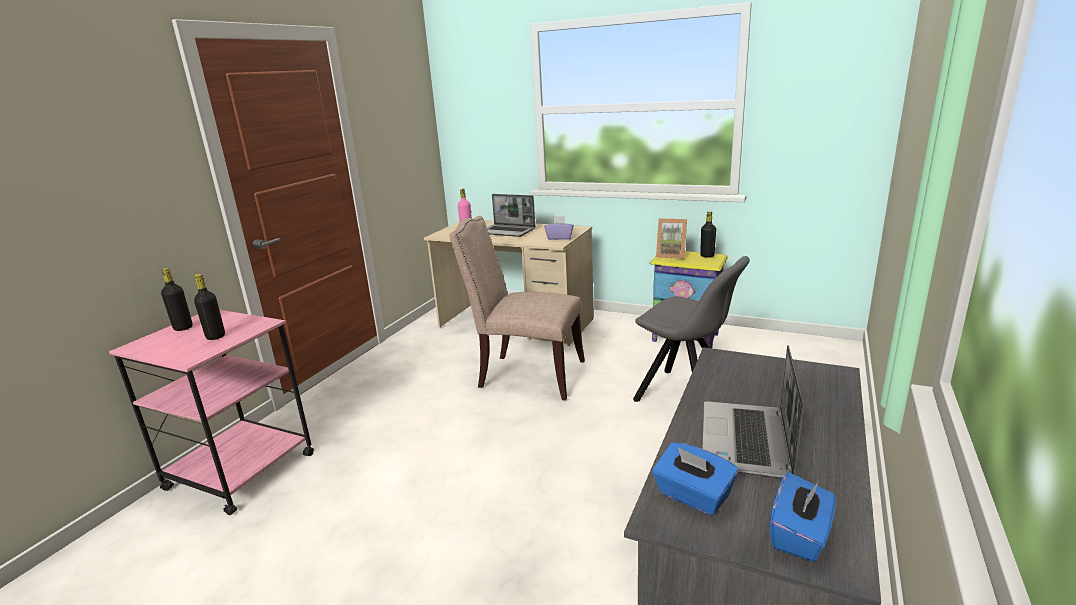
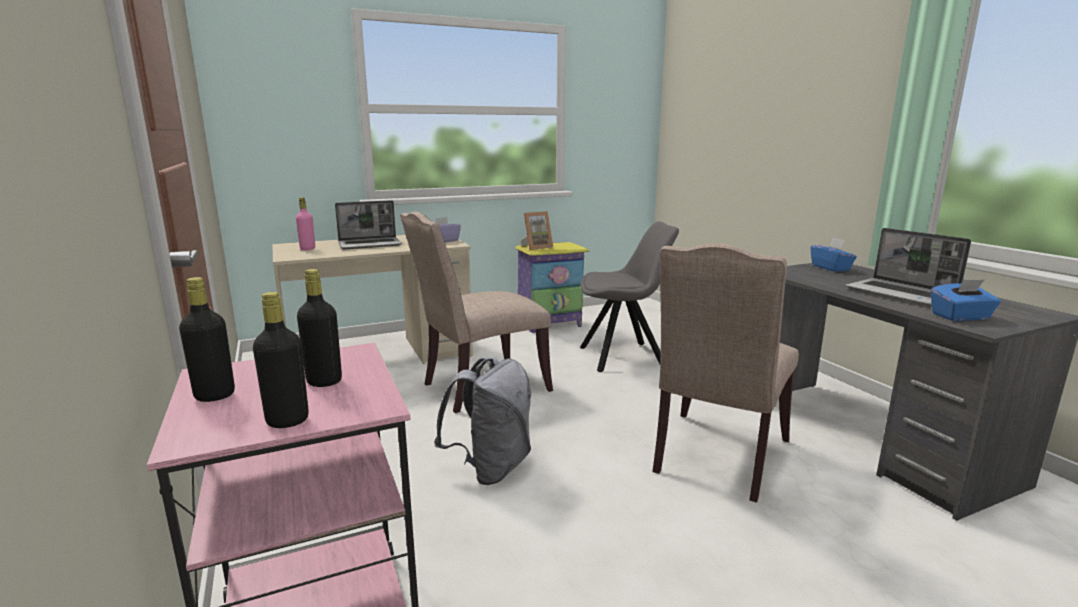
camera: 50 degrees left, 5 degrees down
black bottle [700,211,716,258] -> black bottle moved to [253,292,309,428]
blue tissue box [770,472,836,562] -> blue tissue box moved to [811,238,857,272]
none -> grey backpack [434,357,531,485]
none -> beige chair [652,244,799,503]

